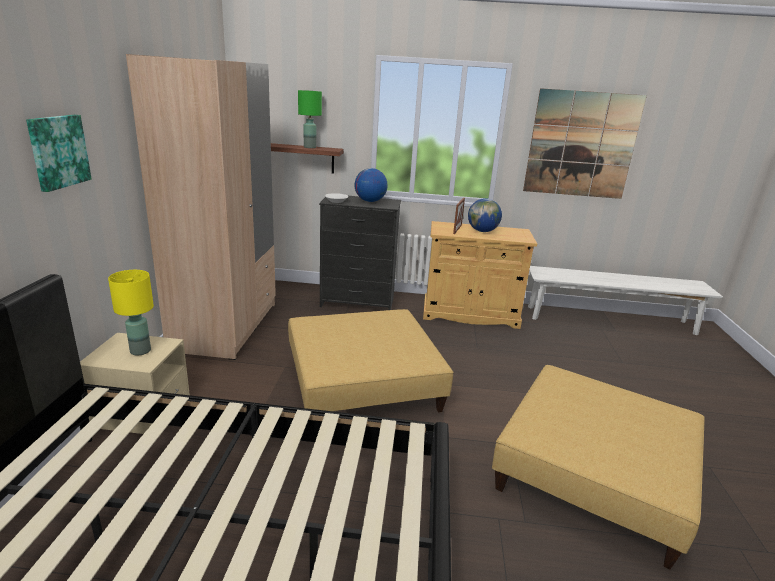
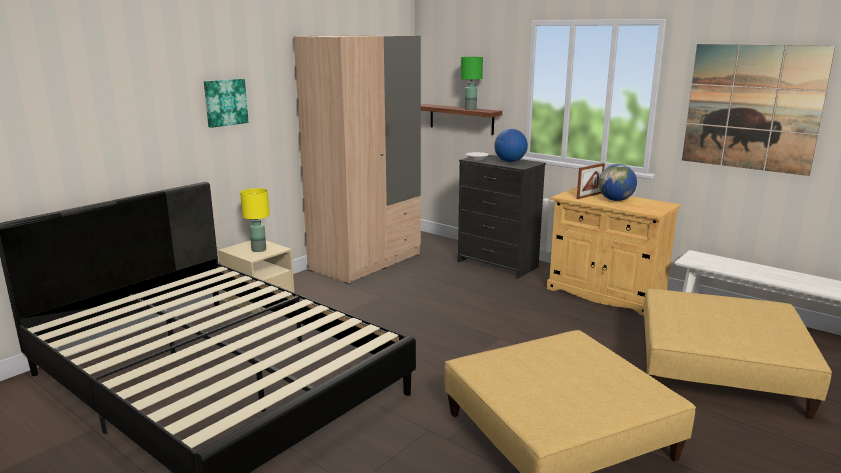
camera: 35 degrees right, 5 degrees down
beige ottoman [288,309,454,412] -> beige ottoman moved to [643,289,832,419]

